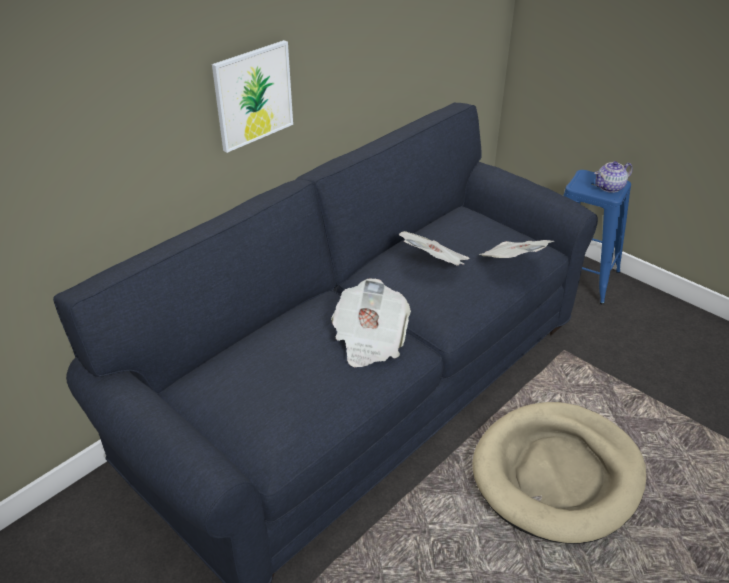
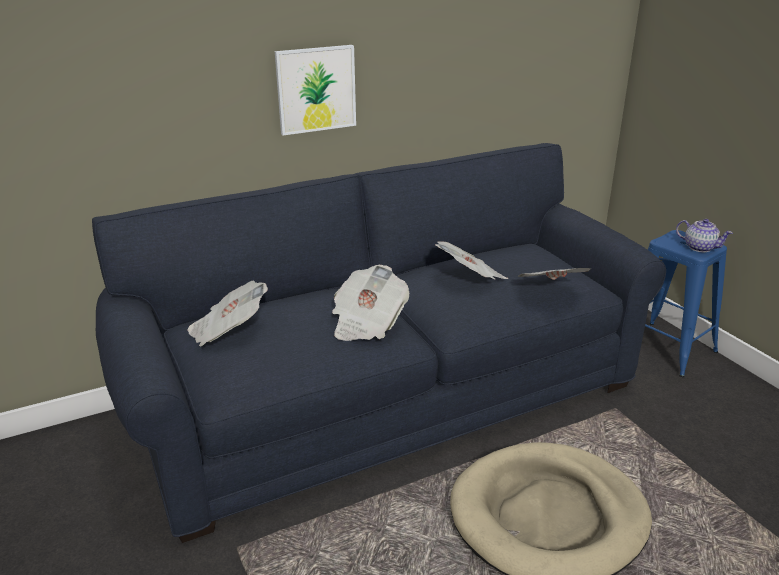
camera: 20 degrees right, 10 degrees down
teapot [594,161,633,193] -> teapot turned 135 degrees counterclockwise [676,219,733,252]
none -> newspaper [187,281,268,347]

